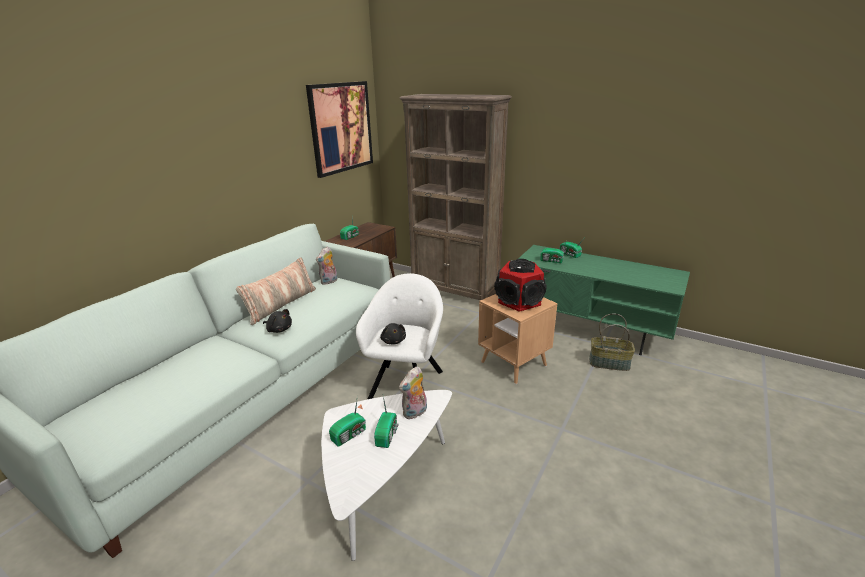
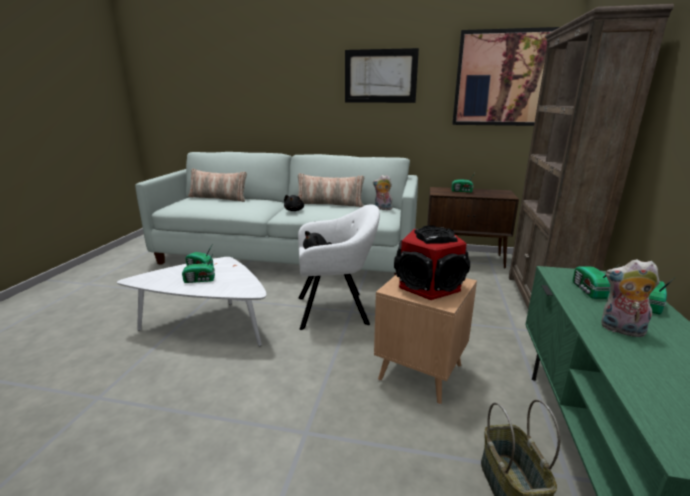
camera: 70 degrees right, 5 degrees down
plush toy [399,366,427,419] -> plush toy moved to [601,259,660,337]
none -> pillow [188,169,247,202]
none -> picture [345,48,419,103]

